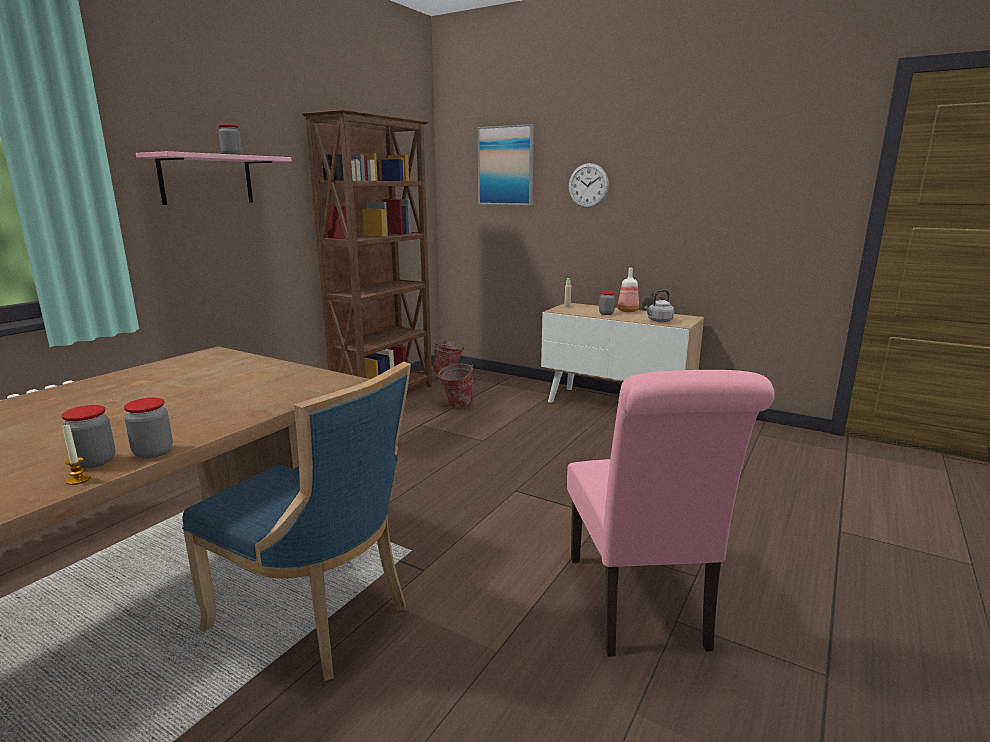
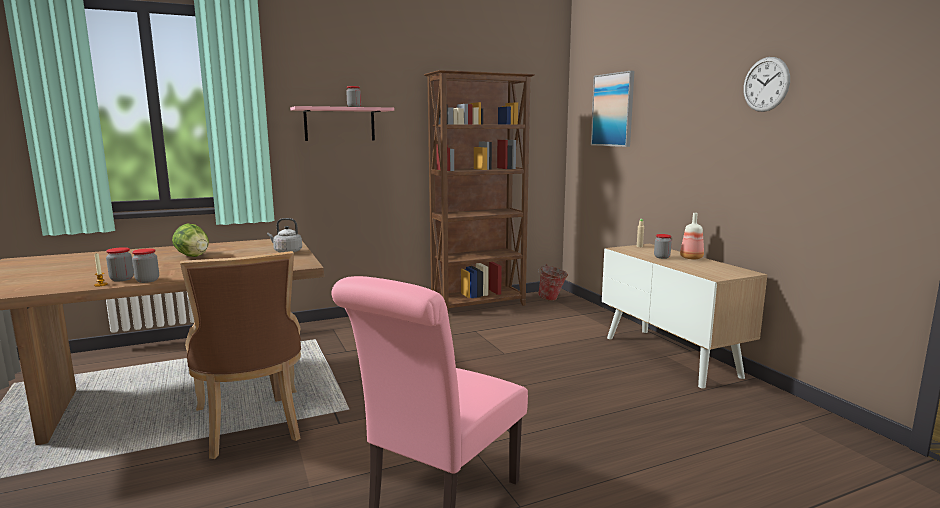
camera: 35 degrees right, 5 degrees down
blue chair [182,362,411,681] -> brown chair [180,251,301,459]
bucket [436,363,473,408] -> none
wall clock [569,163,609,208] -> wall clock moved to [743,57,790,112]
grey kettle [644,290,674,322] -> grey kettle moved to [267,218,302,253]
none -> lettuce [172,224,209,257]

